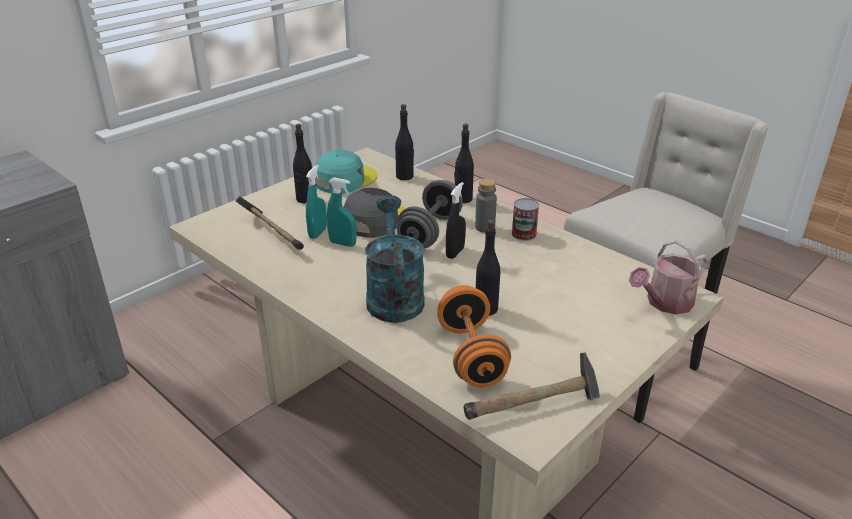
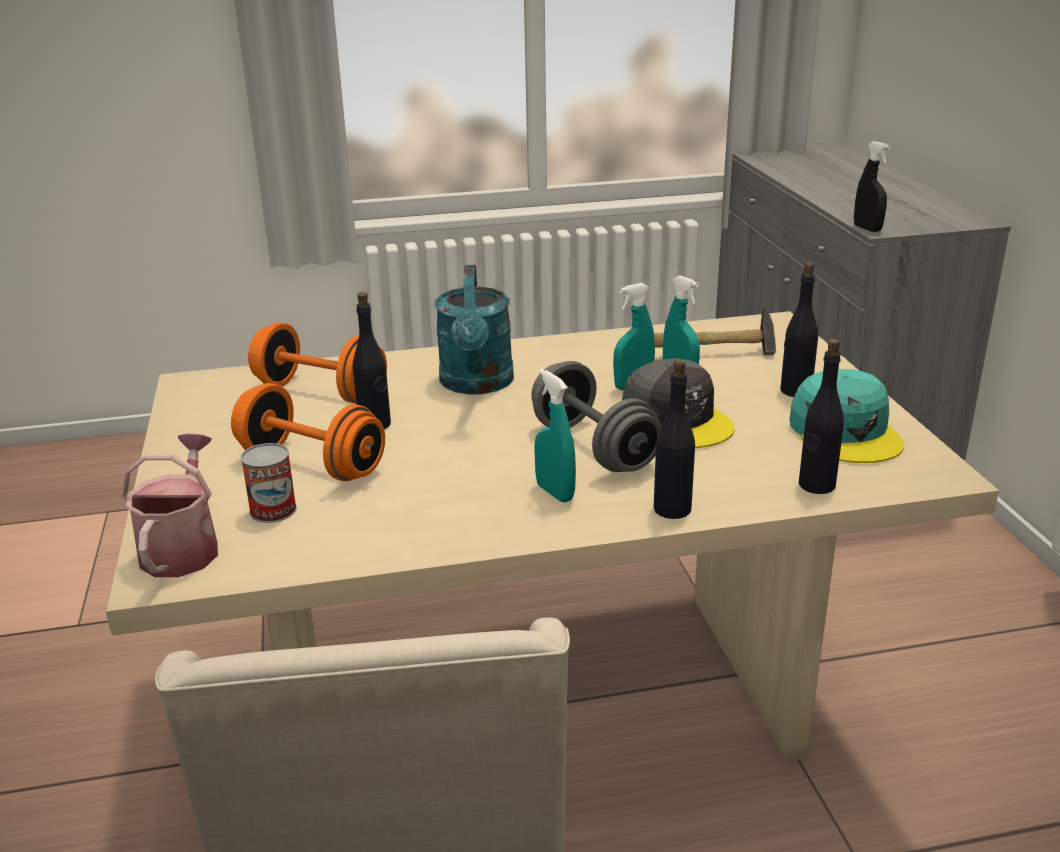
camera: 125 degrees right, 5 degrees down
turquoise watering can [365,195,425,323] -> turquoise watering can turned 60 degrees clockwise [434,265,514,395]
black spray bottle [446,182,466,259] -> black spray bottle moved to [854,141,890,232]
hammer [464,353,600,420] -> none
grey bottle [475,178,497,233] -> turquoise spray bottle [534,369,576,502]
can [512,198,539,241] -> can moved to [241,443,297,523]
none -> orange dumbbell [231,383,385,481]

